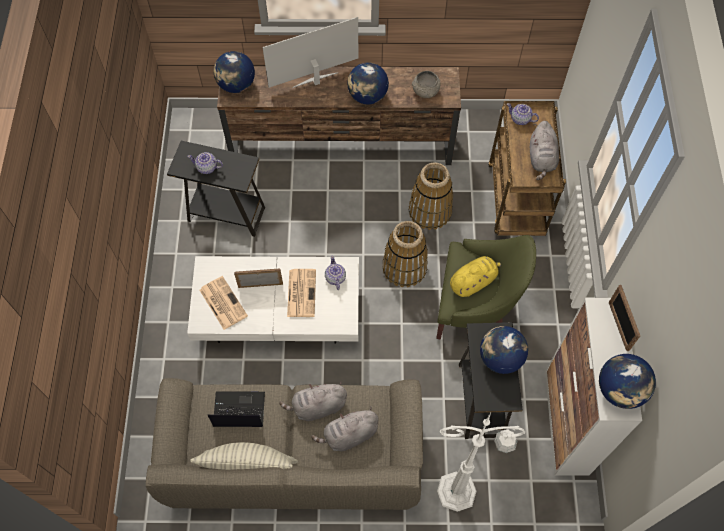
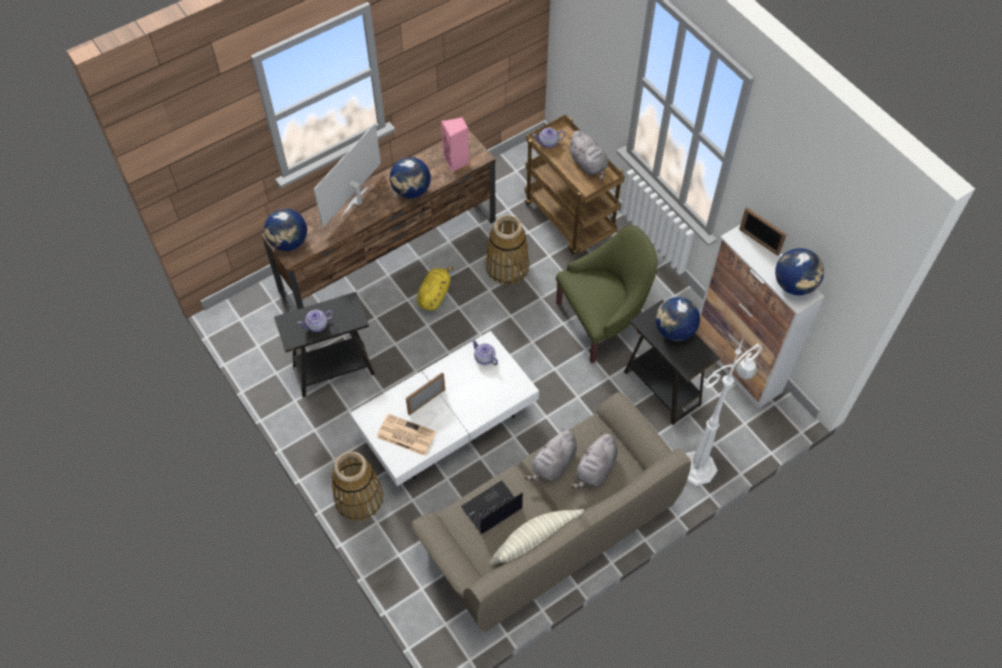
camera: 35 degrees left, 5 degrees down
newspaper [287,269,316,317] -> none
basket [382,221,428,287] -> basket moved to [331,452,383,521]
grey bowl [412,71,440,98] -> pink speaker [441,117,469,172]
yellow plush toy [450,256,501,297] -> yellow plush toy moved to [417,267,454,311]

